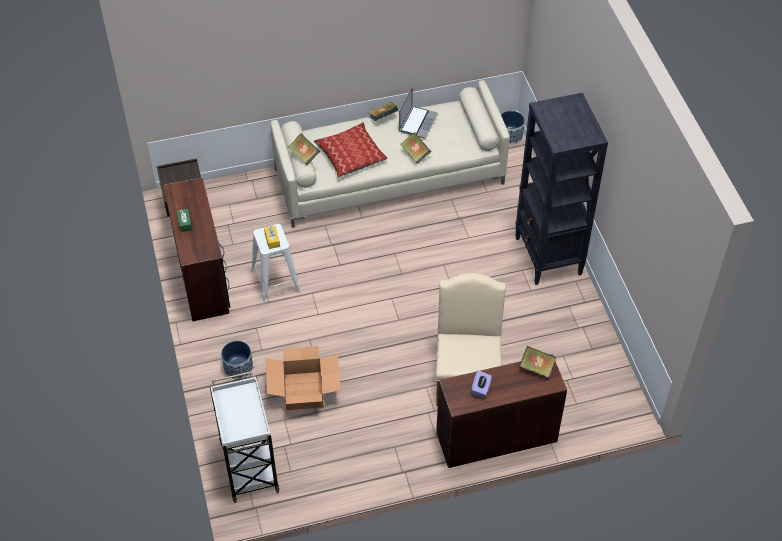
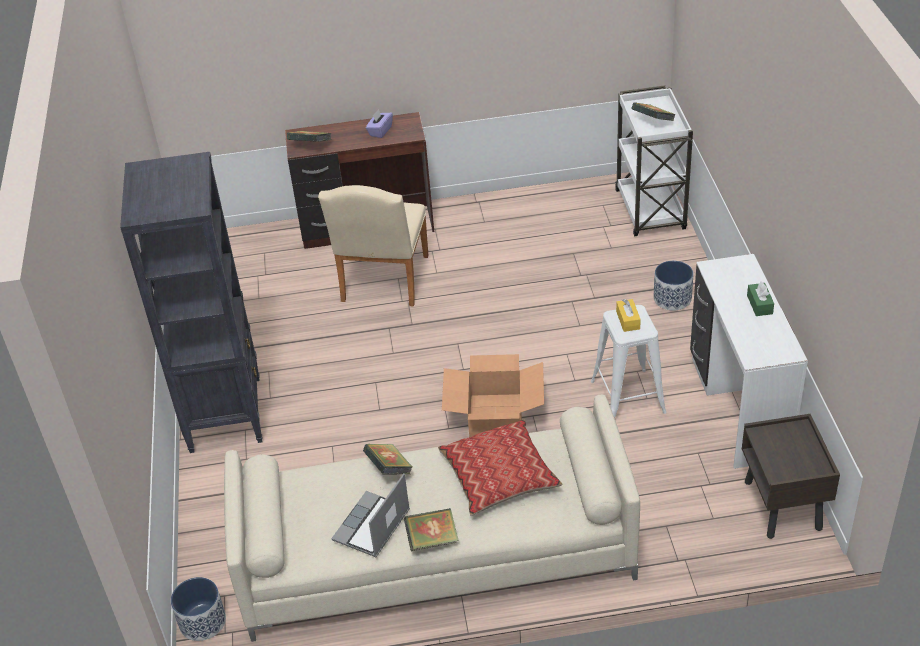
camera: 170 degrees left, 10 degrees down
brown desk [163,177,230,322] -> white desk [690,254,808,469]
cardboard box [266,346,341,410] -> cardboard box moved to [442,354,544,438]
book [288,133,320,165] -> book moved to [631,102,676,121]

